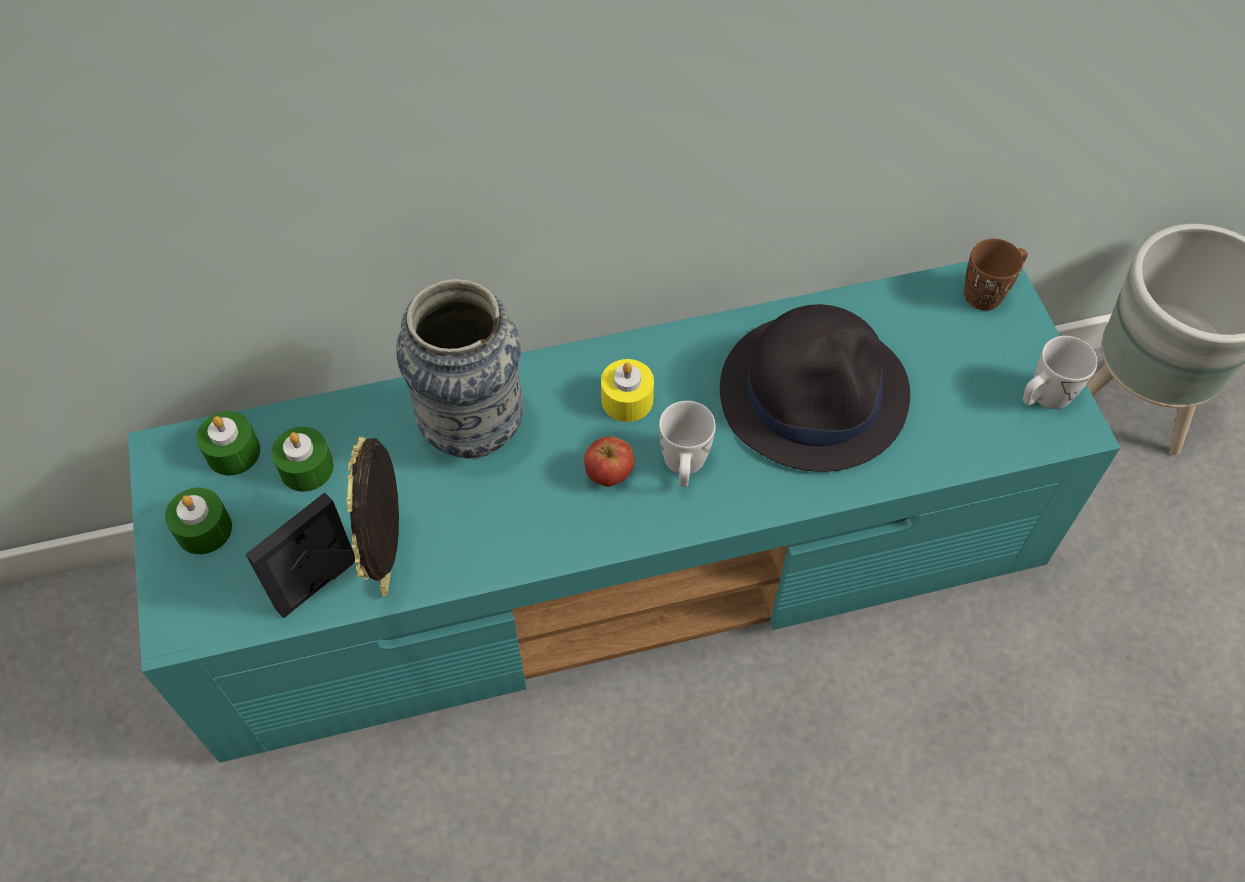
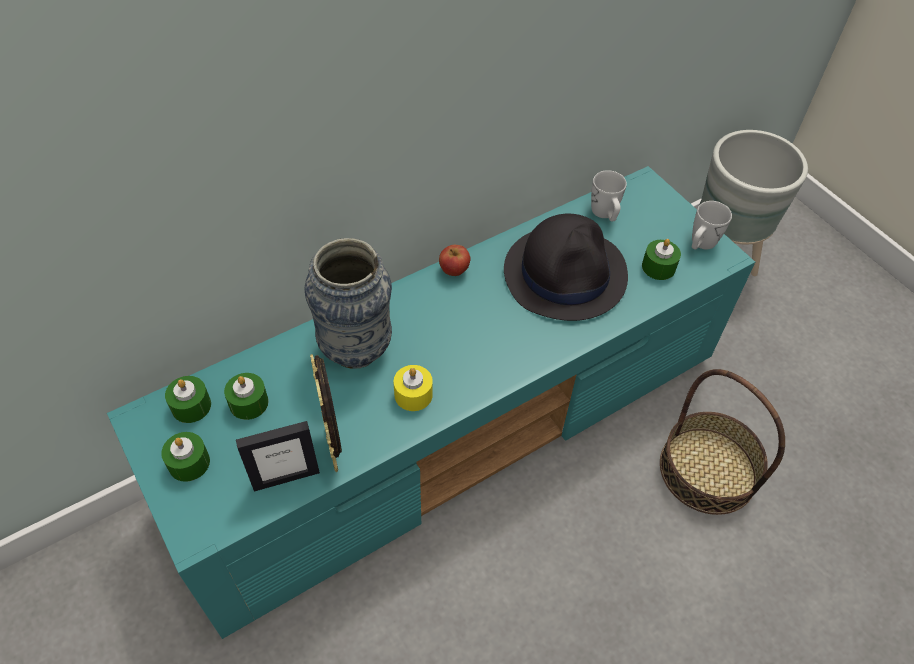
camera: 20 degrees left, 5 degrees down
picture frame [245,493,355,618] -> picture frame turned 135 degrees counterclockwise [236,421,320,492]
apple [584,436,634,487] -> apple moved to [439,245,470,276]
yellow candle [601,359,654,422] -> yellow candle moved to [394,365,433,411]
white mug [659,401,716,487] -> white mug moved to [591,170,627,222]
brown mug [964,239,1028,311] -> none
none -> green candle [642,239,681,280]
none -> basket [660,369,785,515]

